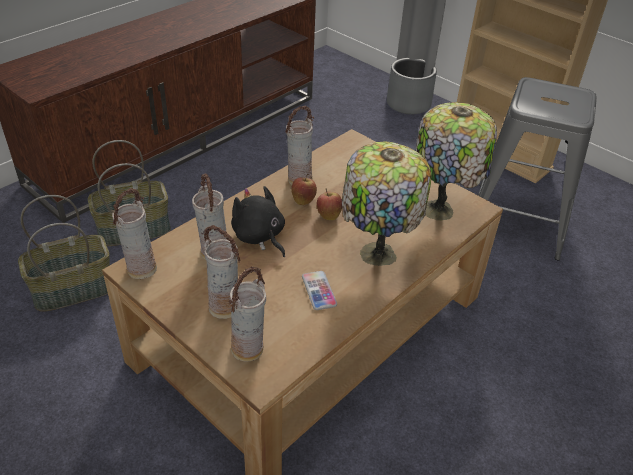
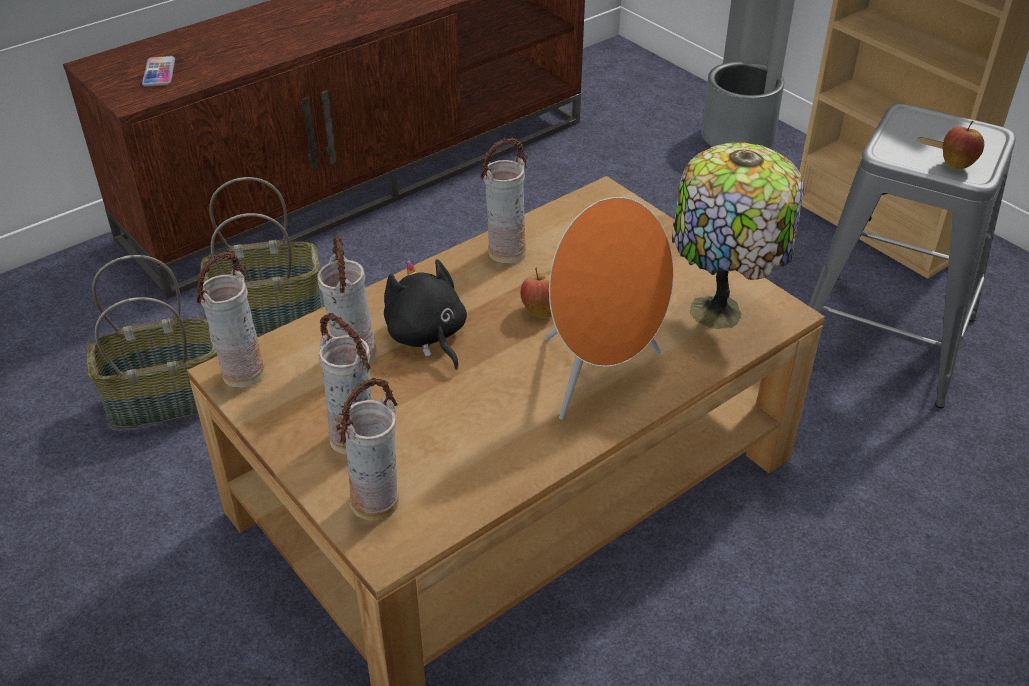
camera: 10 degrees right, 0 degrees up
apple [291,174,317,205] -> apple moved to [943,121,984,169]
phone [302,271,337,310] -> phone moved to [142,56,175,87]
table lamp [342,142,432,266] -> orange speaker [544,197,674,420]

